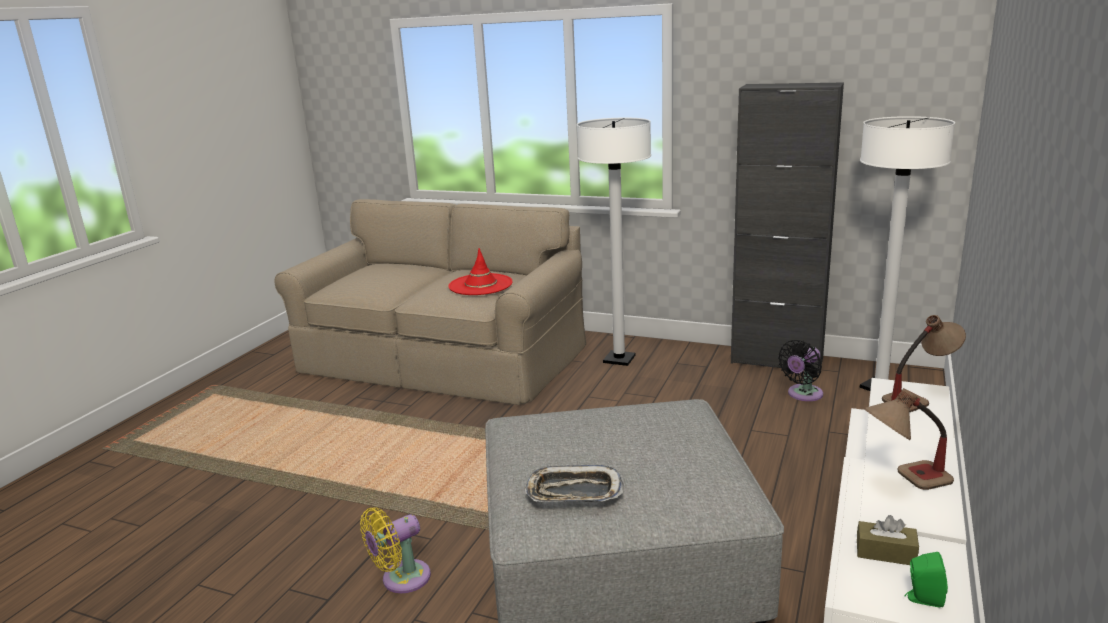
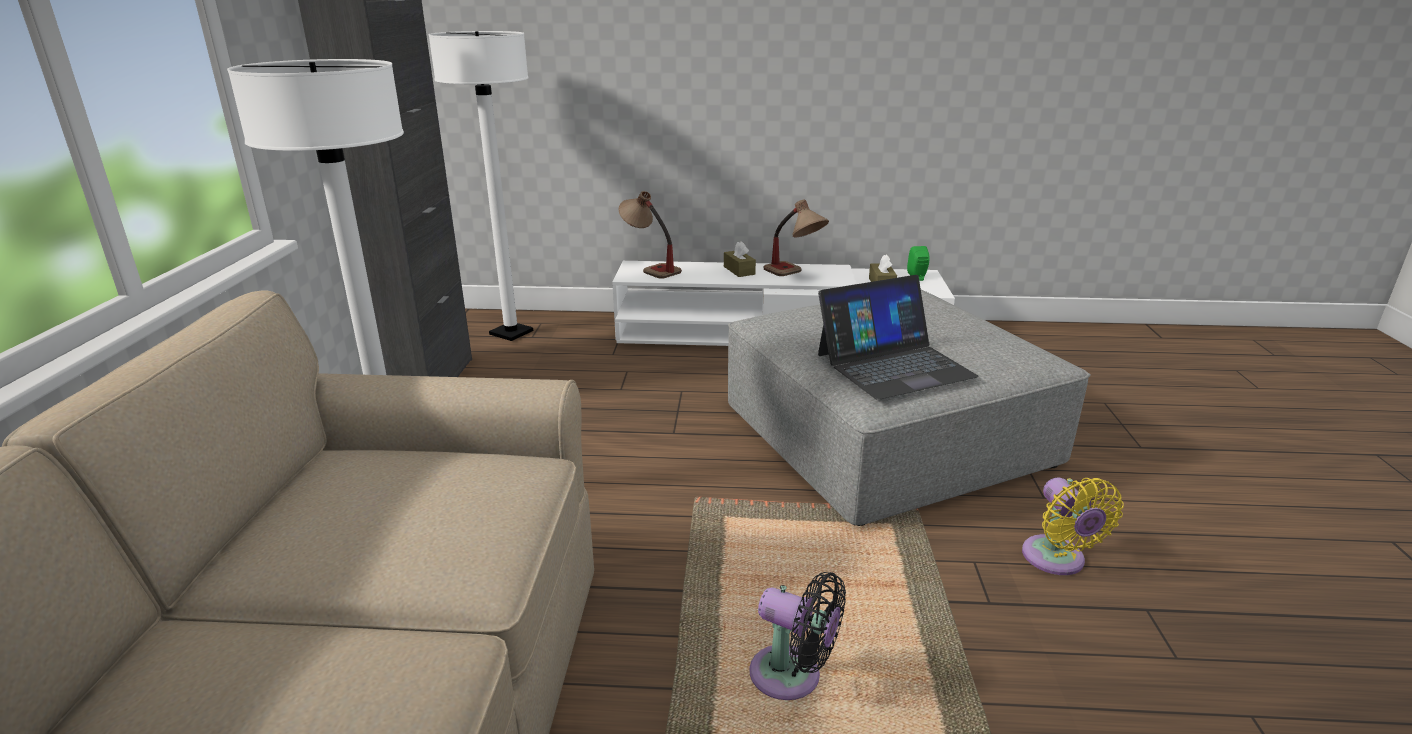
camera: 110 degrees left, 5 degrees up
yellow fan [360,507,431,593] -> yellow fan turned 45 degrees clockwise [1022,478,1124,575]
red hat [448,248,513,295] -> none
tray [525,465,624,502] -> none
black fan [778,340,823,401] -> black fan moved to [749,572,846,700]
none -> brown tissue box [724,241,756,277]
none -> laptop [818,275,979,400]

